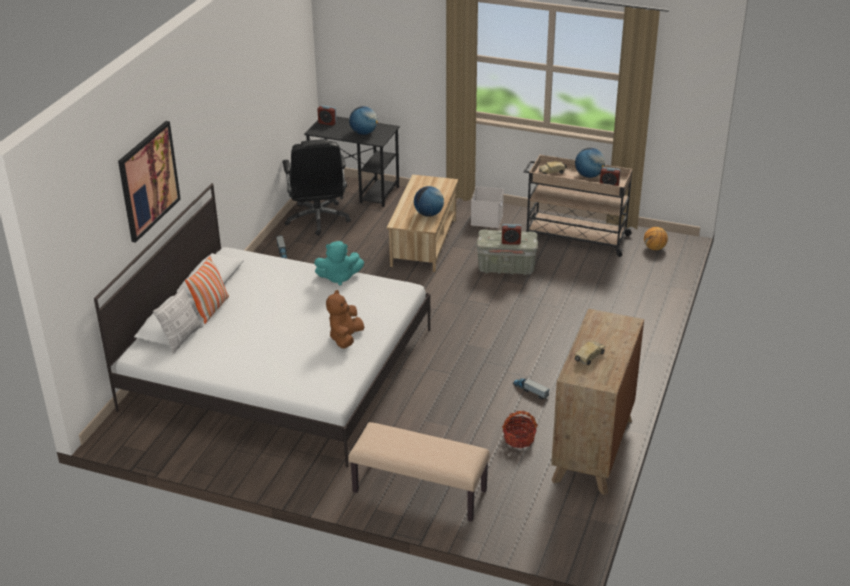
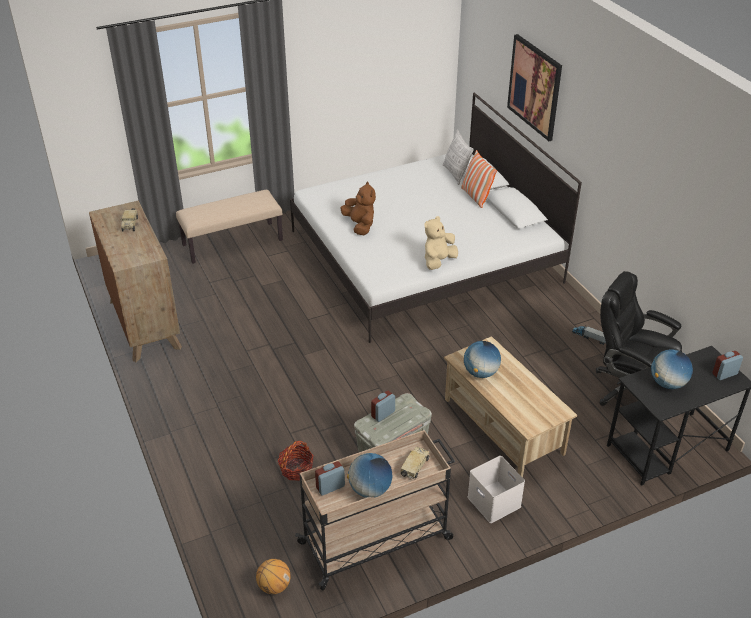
camera: 135 degrees right, 5 degrees up
turquoise plush toy [314,241,364,286] -> beige plush toy [424,216,458,270]
basket [502,411,538,448] -> basket moved to [278,441,314,481]
toy truck [513,378,549,399] -> none

